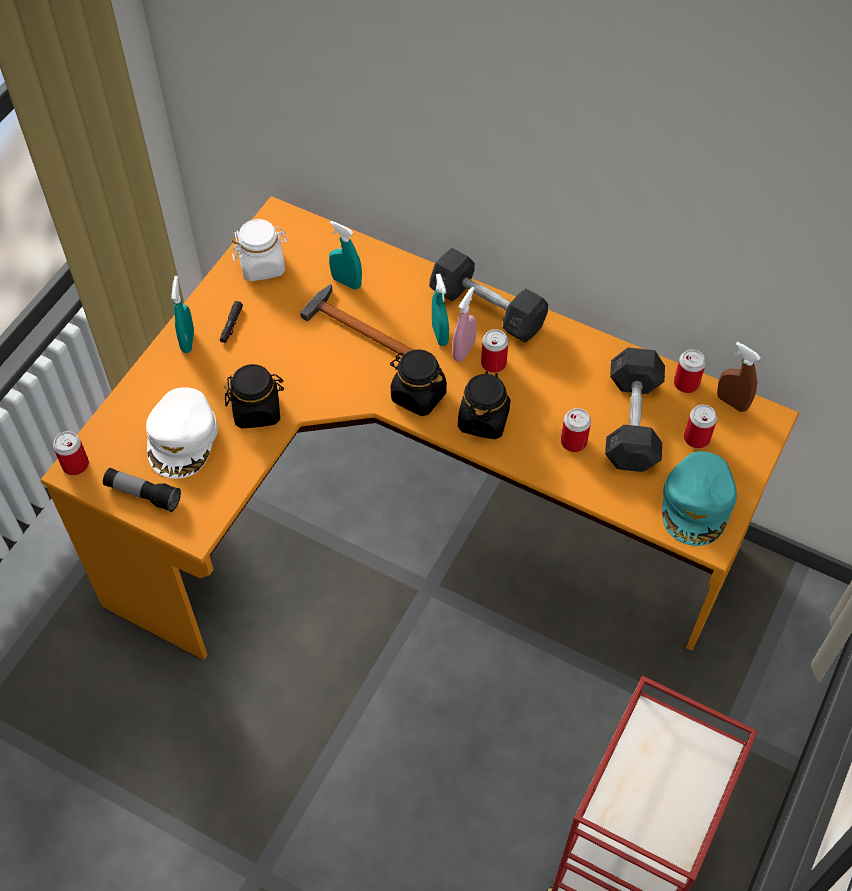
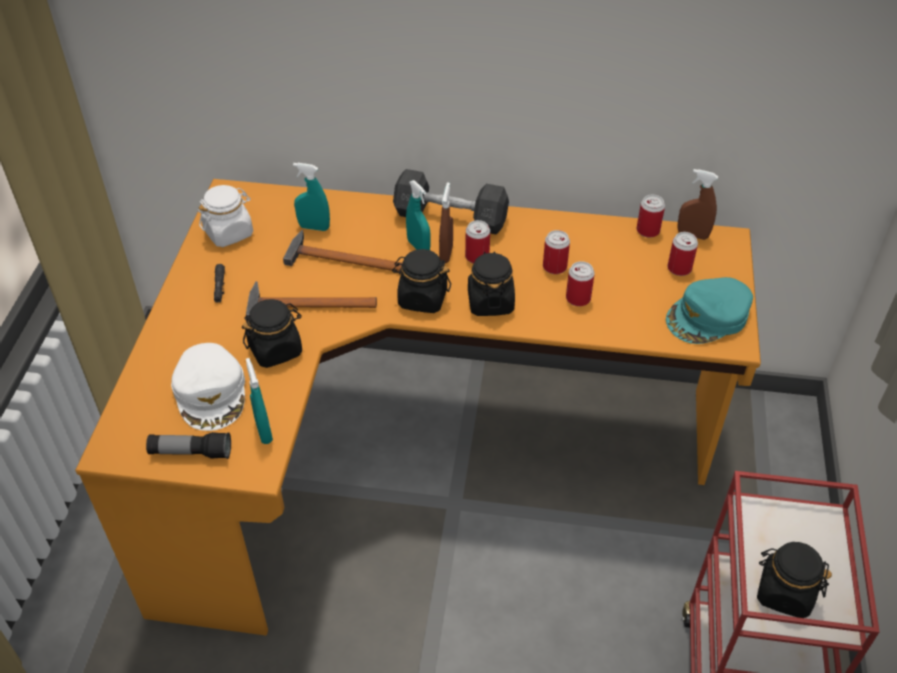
camera: 20 degrees left, 10 degrees down
can [53,431,89,475] -> can moved to [543,230,570,274]
turquoise spray bottle [171,276,194,353] -> turquoise spray bottle moved to [246,358,273,444]
pink spray bottle [453,287,477,362] -> brown spray bottle [439,182,453,263]
grey dumbbell [605,348,665,472] -> none
turquoise cap [662,451,737,546] -> turquoise cap turned 60 degrees clockwise [666,277,753,344]
none -> hammer [246,281,377,316]
none -> black jar [757,542,832,618]

